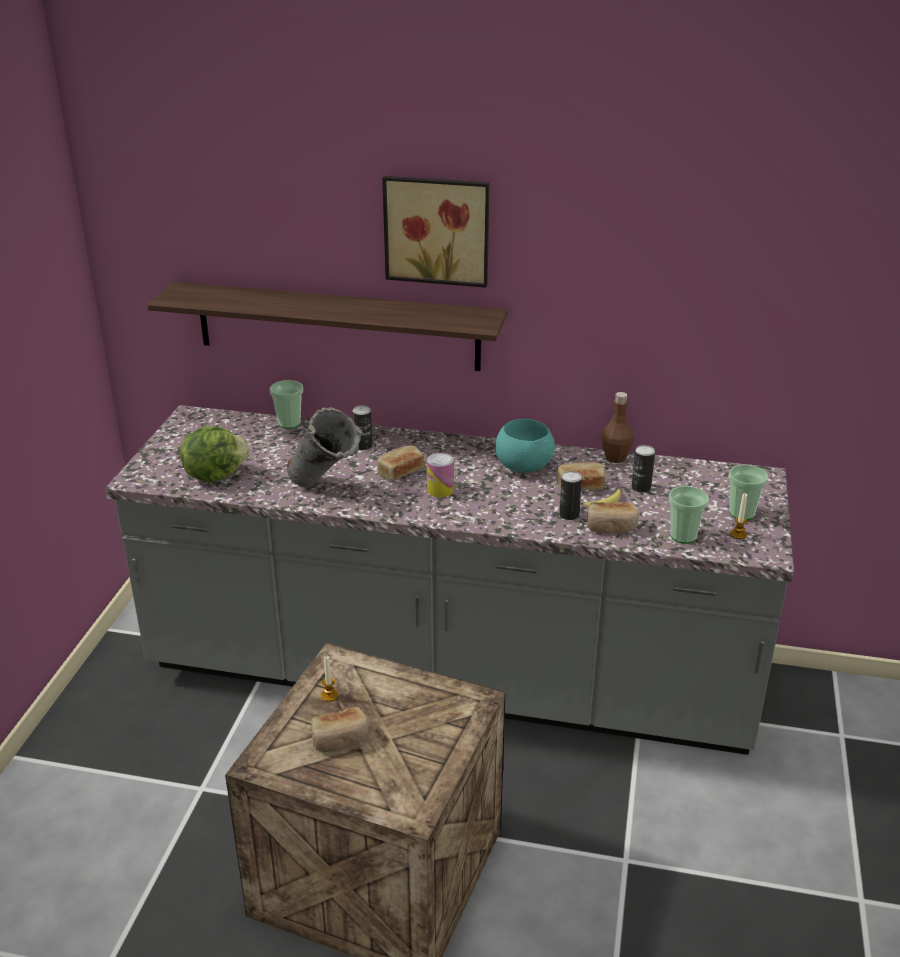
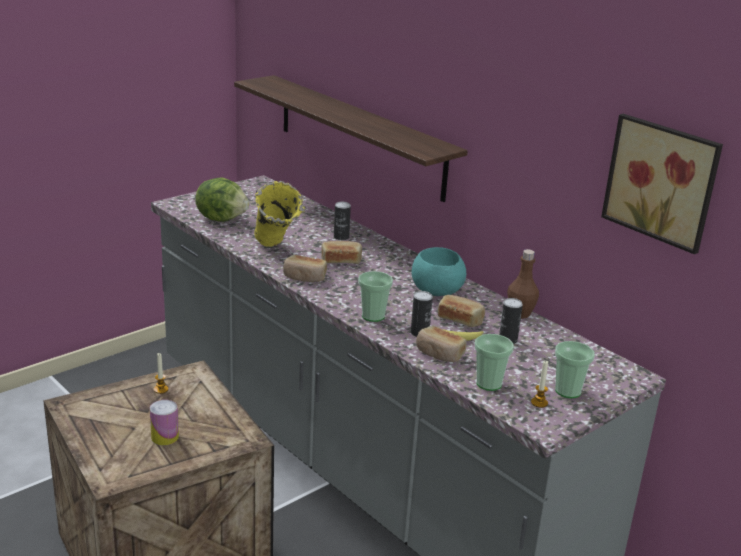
camera: 35 degrees right, 5 degrees down
cup [270,380,303,429] -> cup moved to [358,271,393,322]
grey vase [287,407,363,488] -> yellow vase [254,181,305,247]
bread [311,707,369,752] -> bread moved to [283,255,327,282]
picture [382,176,489,288] -> picture moved to [601,114,723,254]
can [427,453,454,498] -> can moved to [150,400,179,445]

